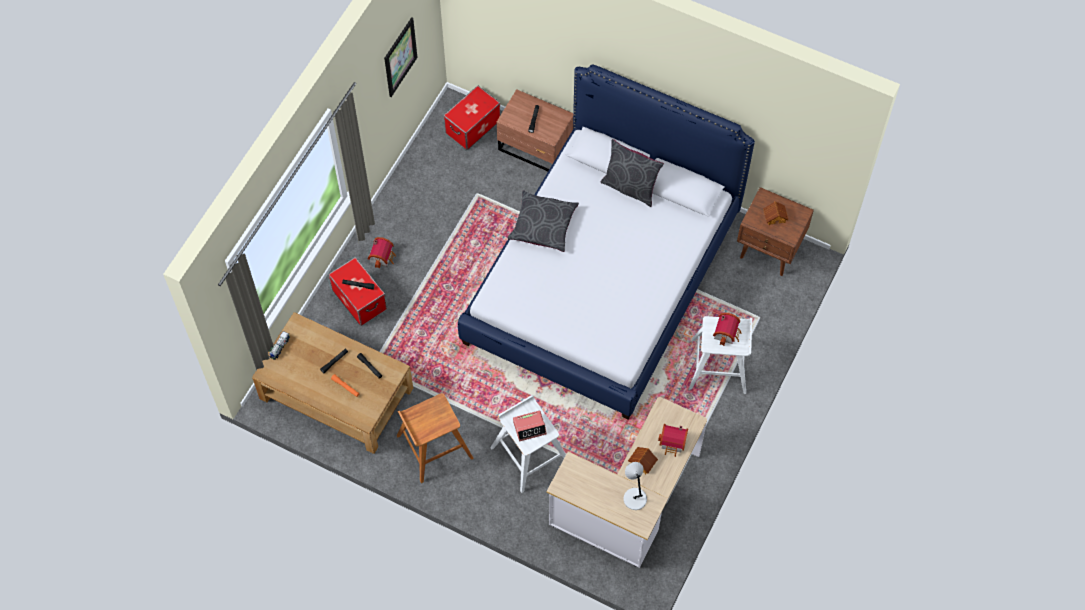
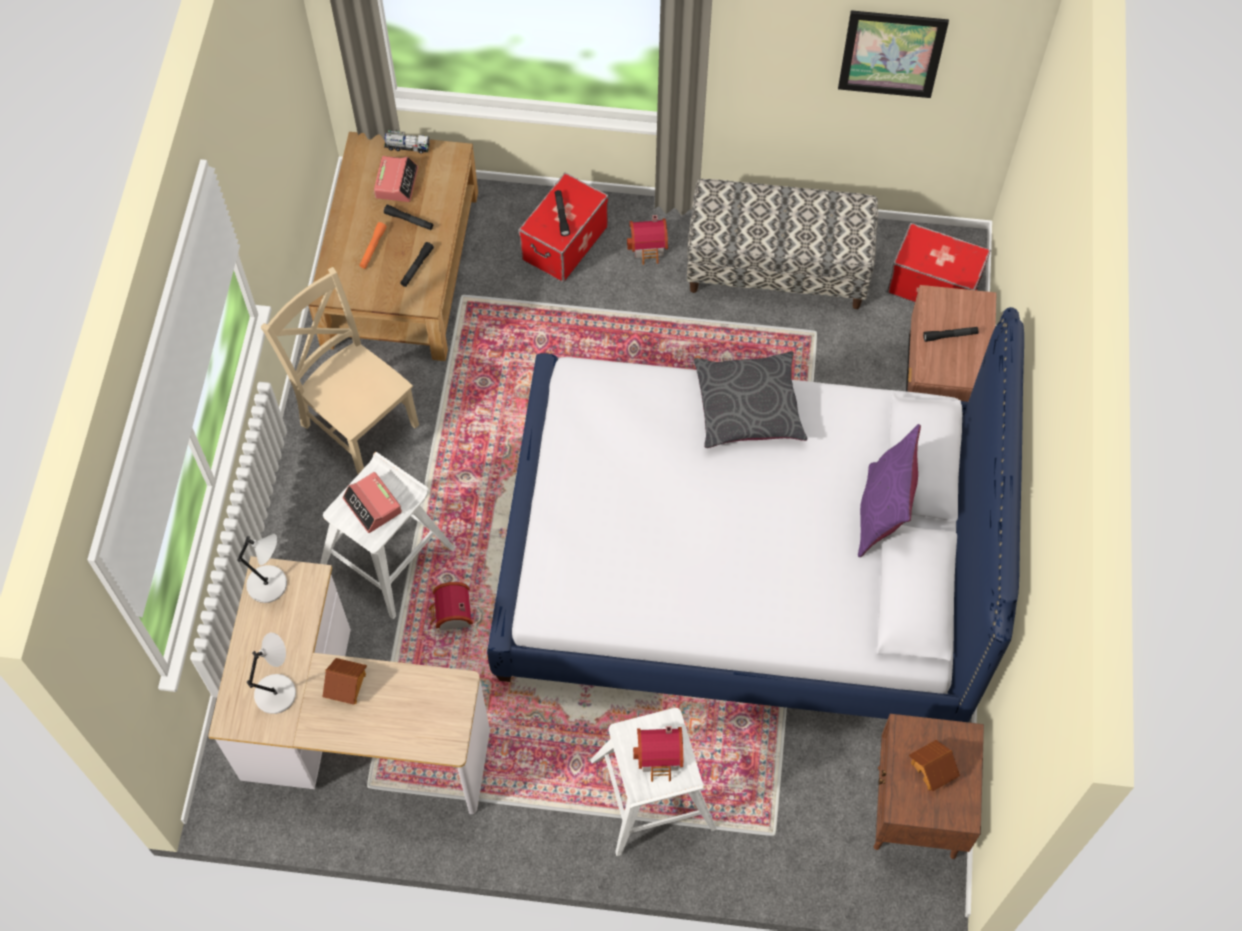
camera: 70 degrees right, 0 degrees up
brown stool [396,393,474,483] -> beige chair [261,267,419,474]
grey pillow [601,139,664,207] -> purple pillow [858,424,921,557]
toy house [658,424,688,457] -> toy house moved to [429,582,473,630]
none -> grey table lamp [237,534,287,603]
none -> alarm clock [374,156,418,202]
none -> bench [687,179,878,309]

